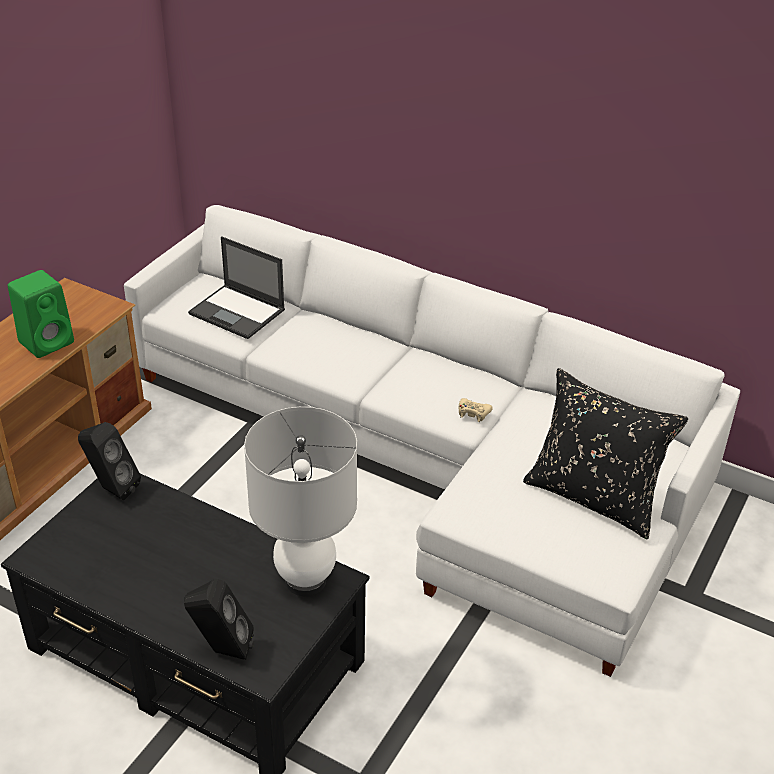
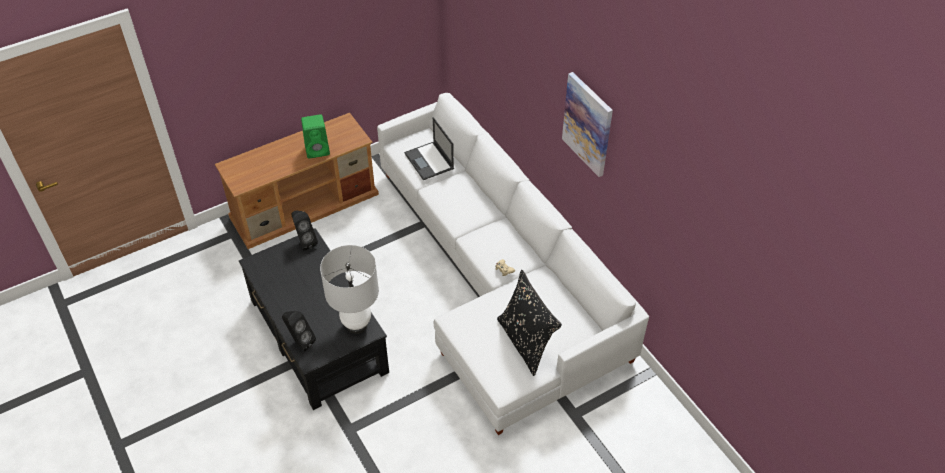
camera: 30 degrees right, 10 degrees up
none -> picture [562,72,613,177]

